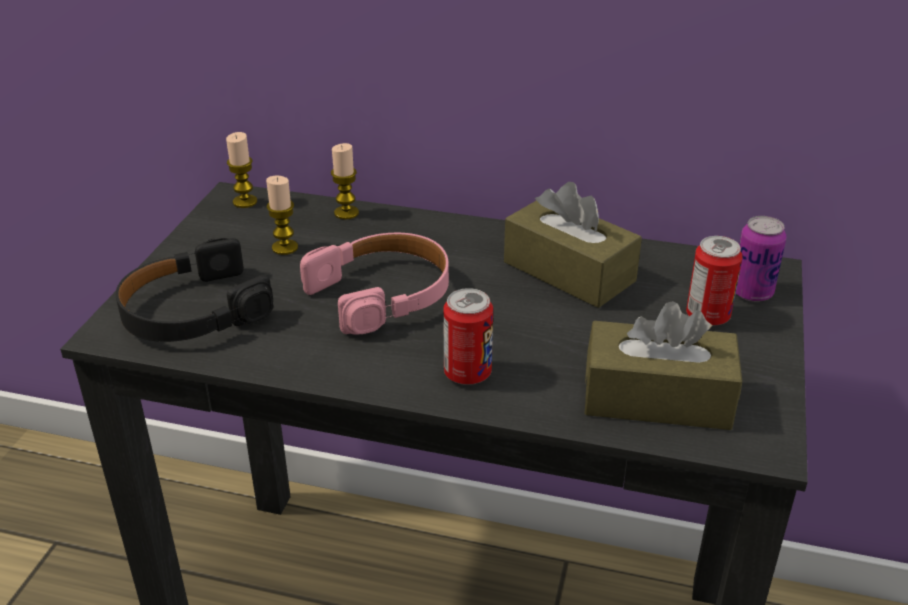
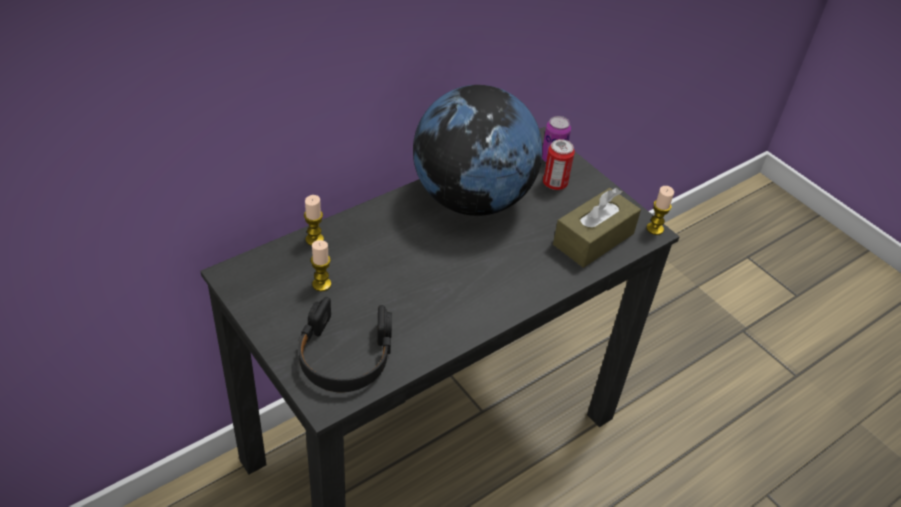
camera: 55 degrees left, 10 degrees up
candle [226,132,257,208] -> candle moved to [647,186,674,235]
pink headphones [300,233,449,335] -> none
can [443,288,493,385] -> none
brown tissue box [504,182,642,308] -> globe [413,85,543,216]

